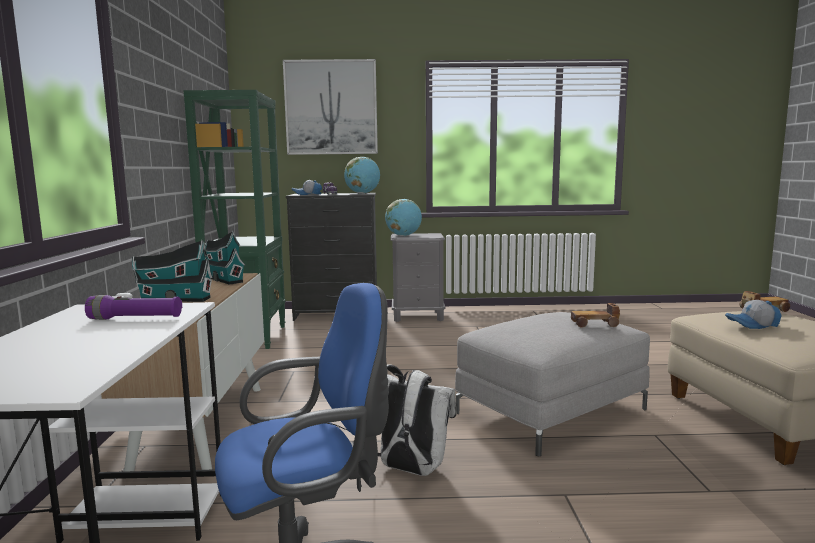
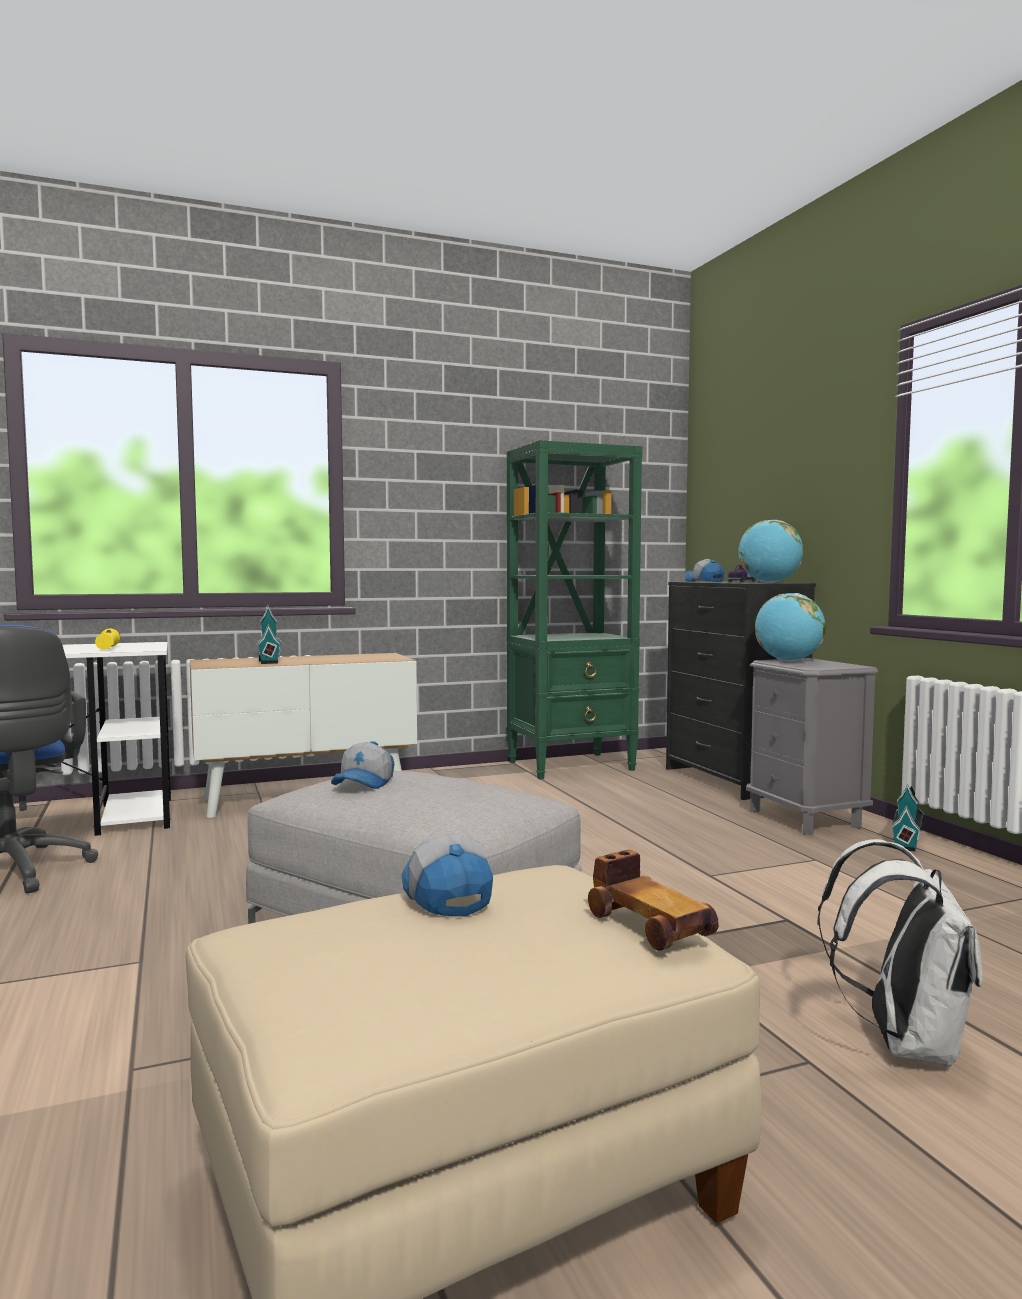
camera: 70 degrees right, 5 degrees down
purple flashlight [85,295,182,320] -> yellow flashlight [95,628,121,650]
toy house [205,231,245,285] -> toy house moved to [891,783,924,852]
picture [283,59,378,155] -> none
white backpack [378,364,457,476] -> white backpack moved to [817,839,983,1066]
toy car [571,303,620,328] -> none
none -> cap [331,741,394,789]

